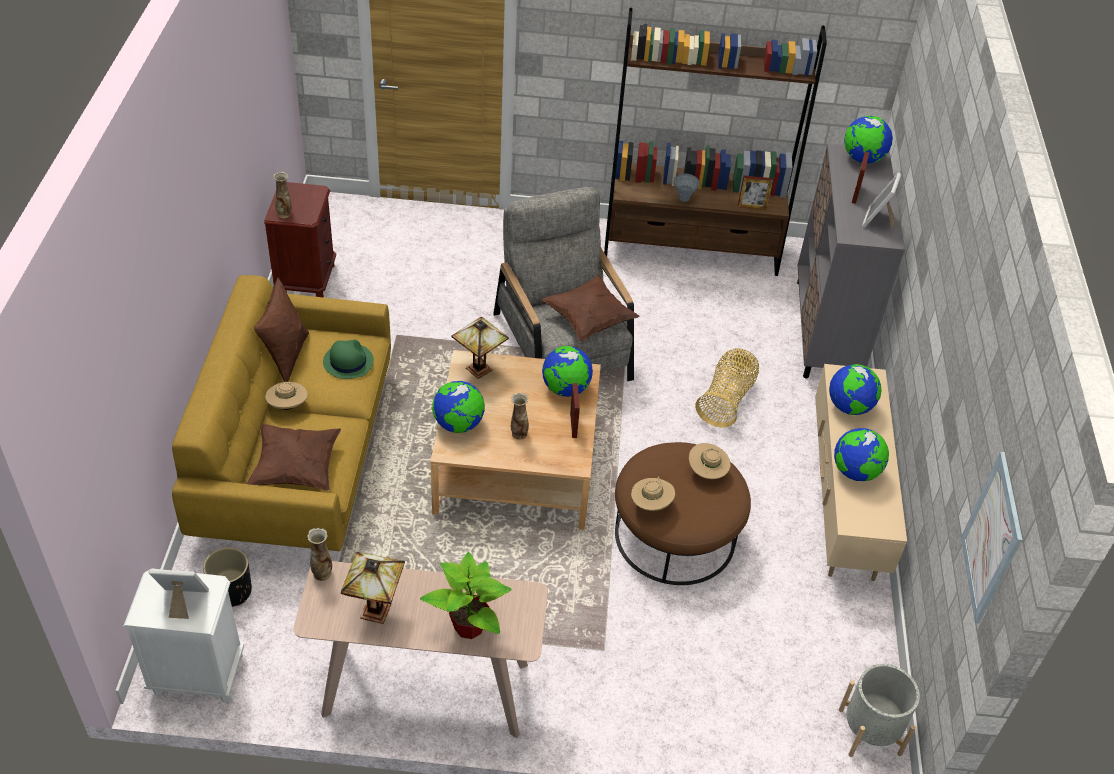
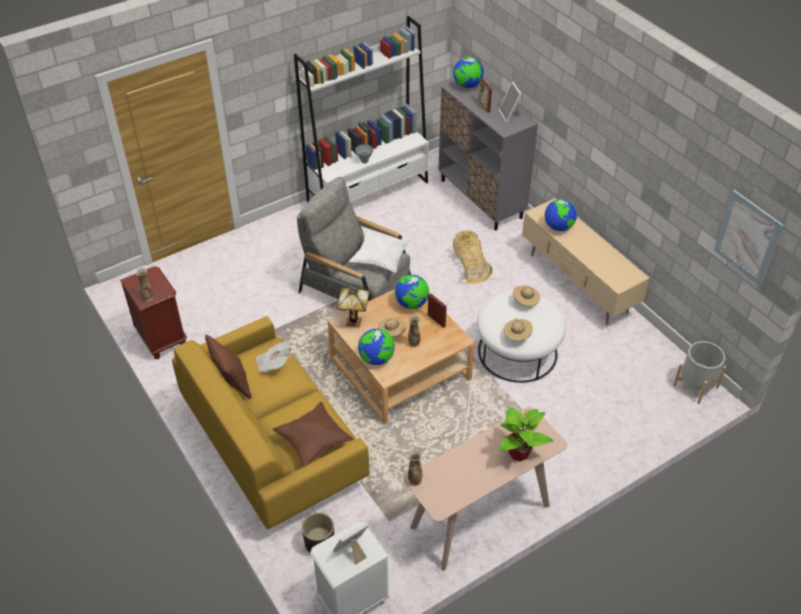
camera: 35 degrees left, 0 degrees up
beige hat [265,382,308,410] -> beige hat moved to [378,317,407,338]
green hat [323,340,374,379] -> newspaper [256,342,292,372]
table lamp [341,552,405,624] -> none
brown pillow [542,275,640,342] -> white pillow [349,230,411,273]
brown bookcase [604,8,827,276] -> white bookcase [294,16,429,203]
brown ottoman [615,442,751,585] -> white ottoman [477,291,566,383]
picture frame [738,176,773,210] -> none
globe [834,428,889,481] -> none

